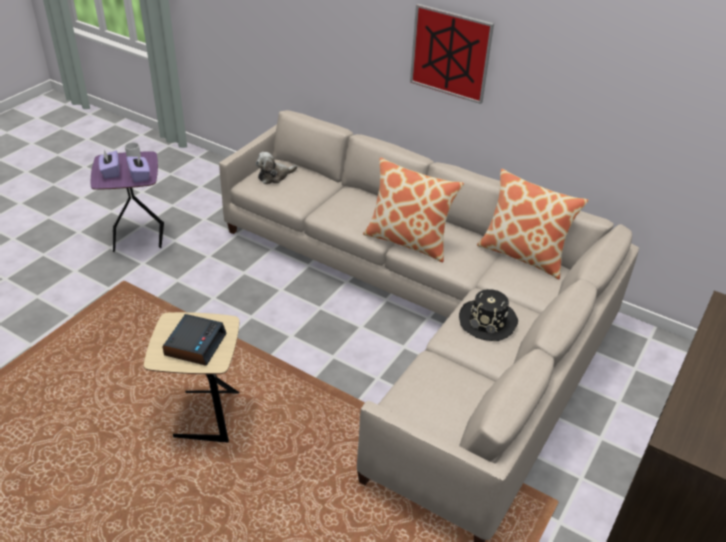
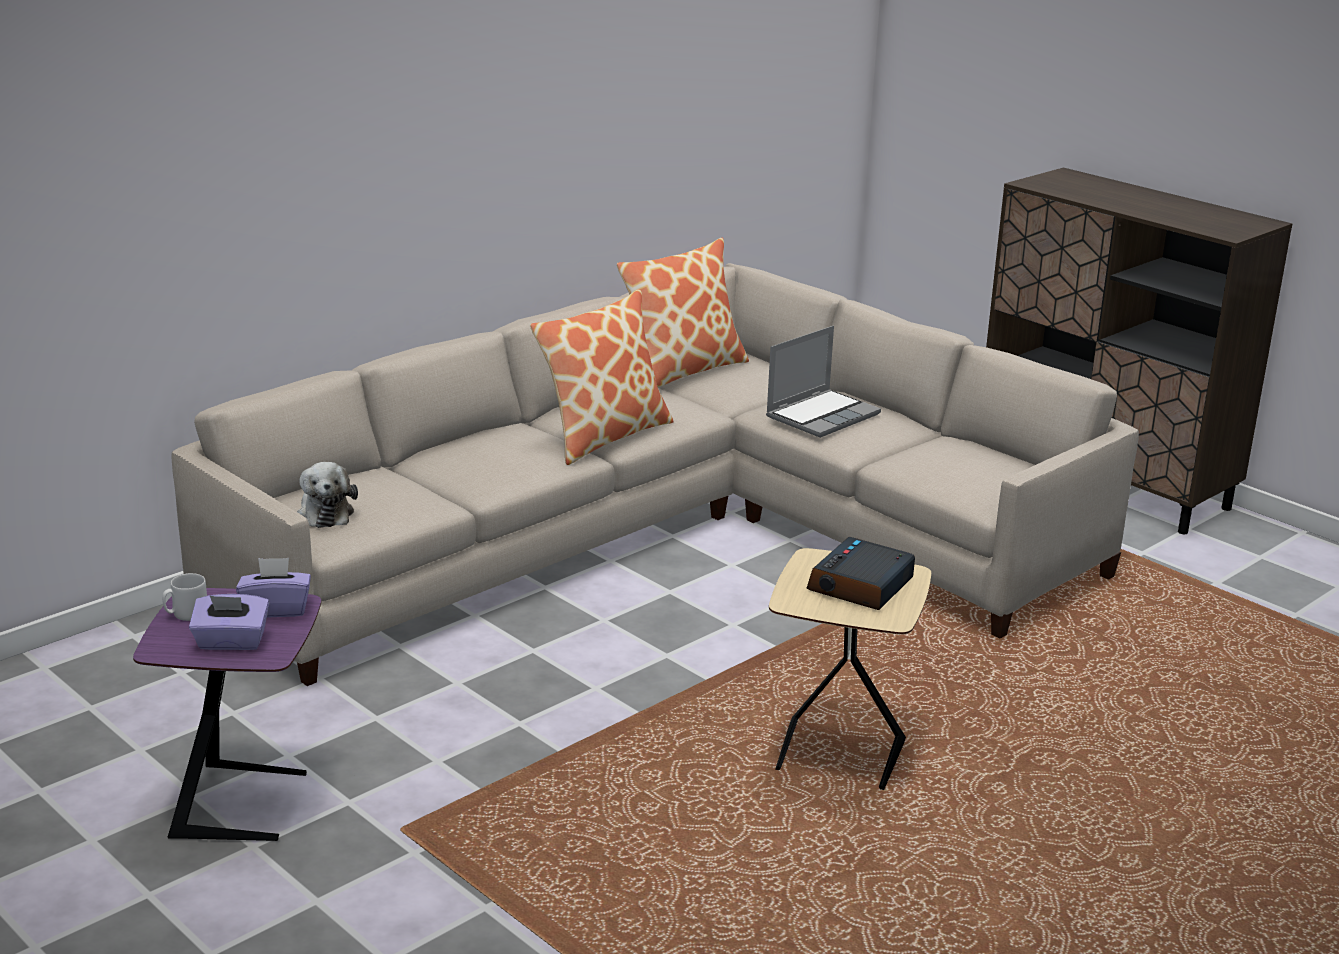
camera: 75 degrees left, 15 degrees down
alarm clock [162,314,227,366] -> alarm clock turned 90 degrees counterclockwise [807,537,915,610]
picture [410,4,494,104] -> none
black hat [459,289,518,341] -> laptop [766,326,881,438]

